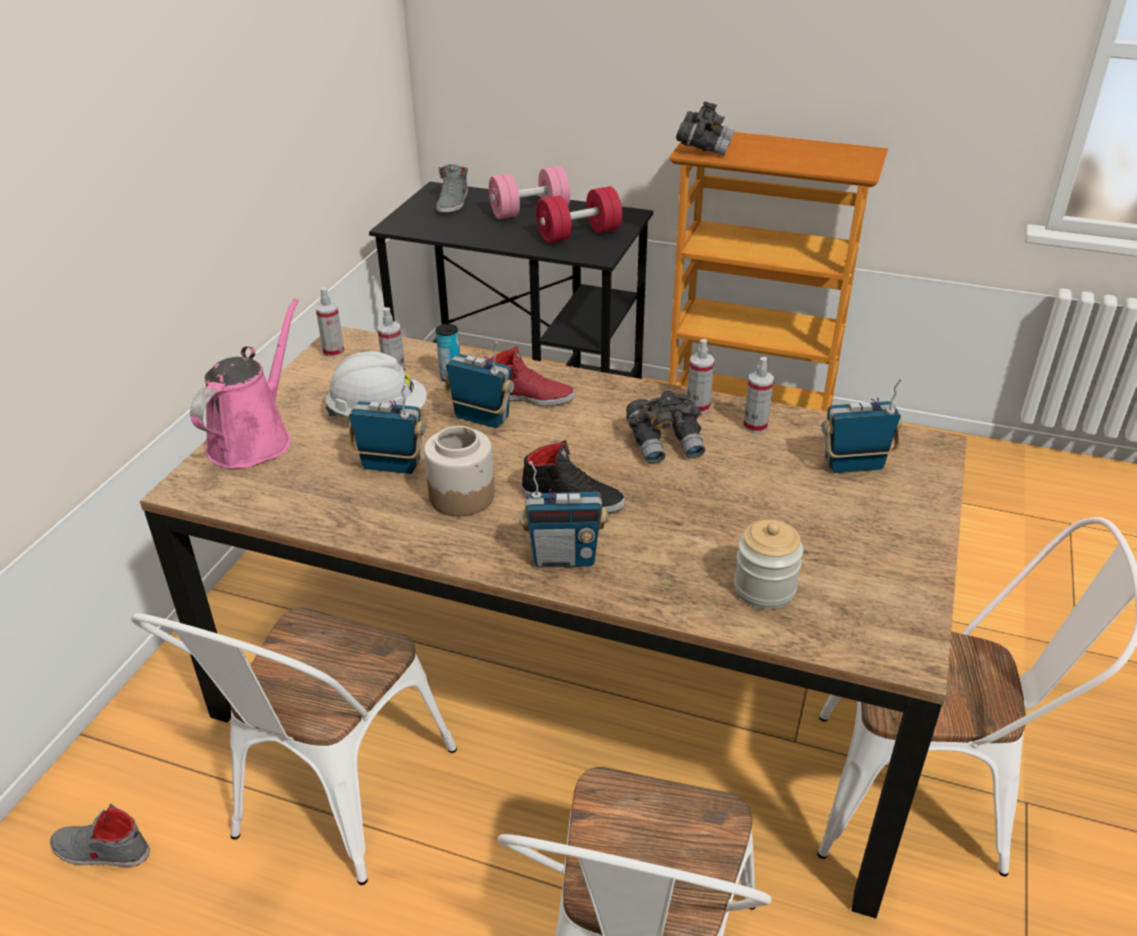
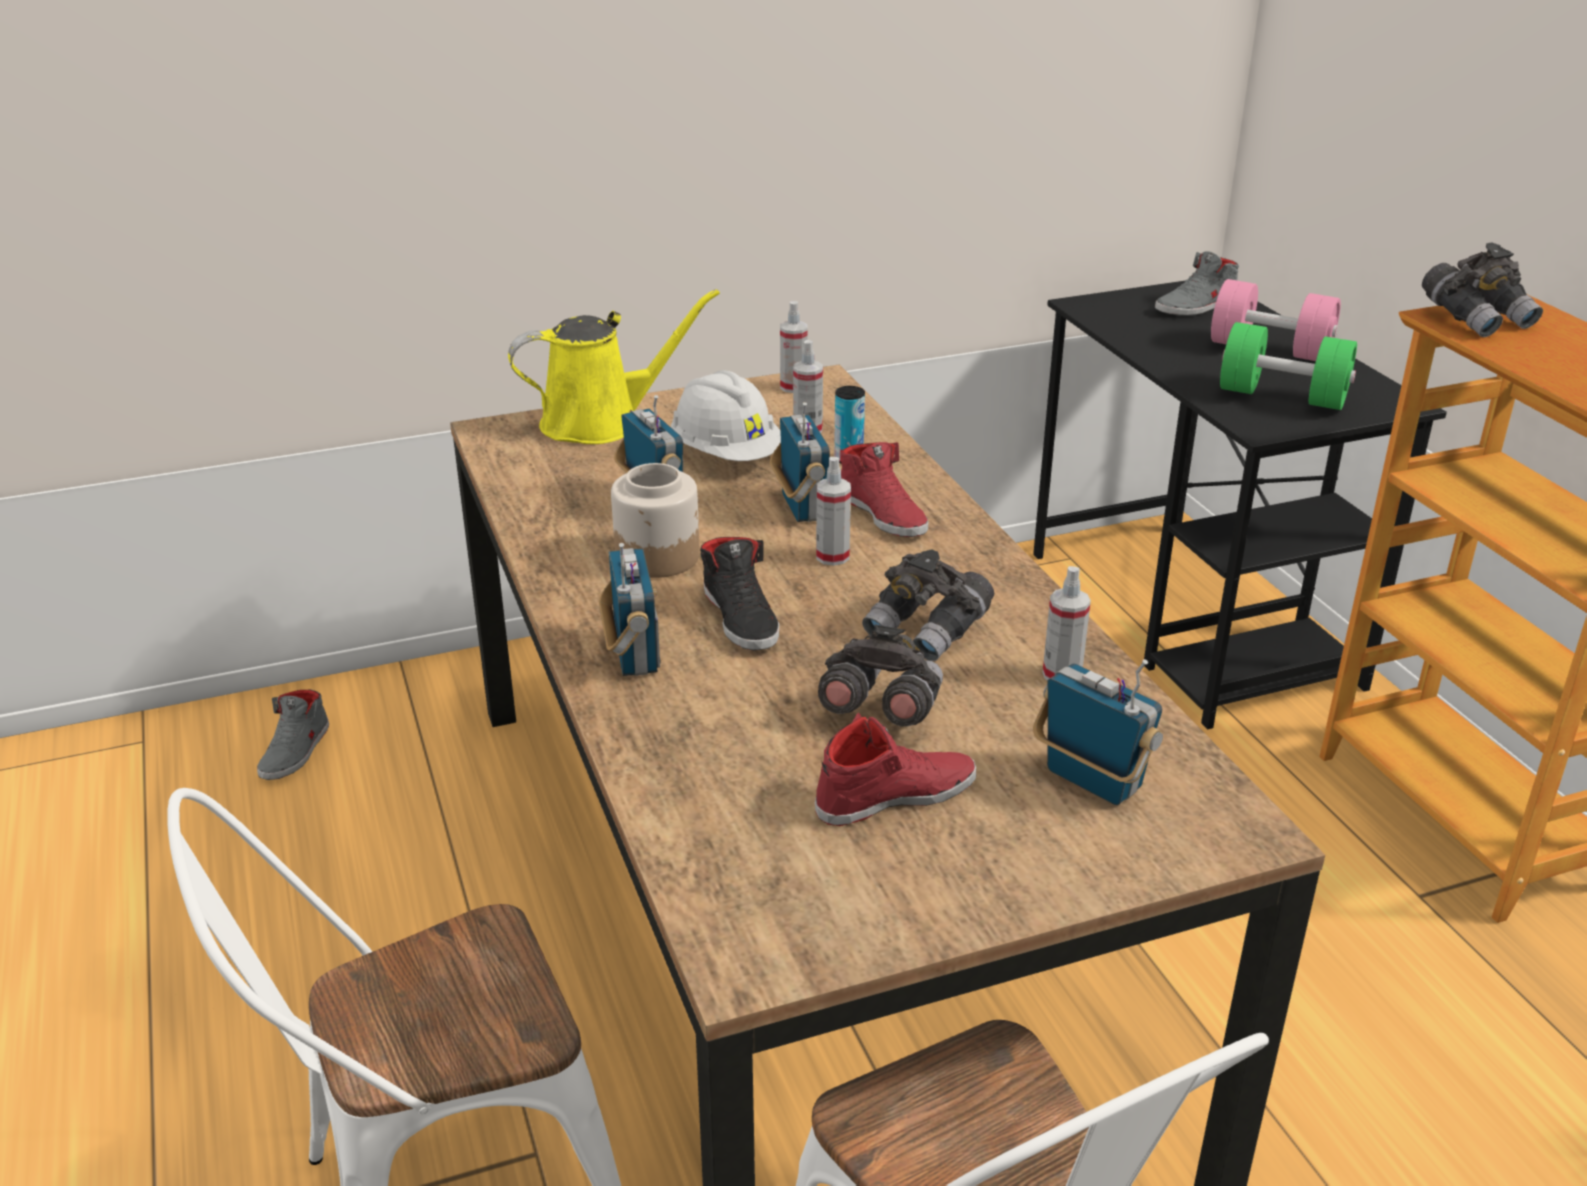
camera: 50 degrees right, 5 degrees down
grey shoe [50,804,150,867] -> grey shoe turned 135 degrees counterclockwise [257,690,329,780]
white chair [131,608,457,885] -> none
pink watering can [190,298,299,469] -> yellow watering can [508,289,720,444]
radio [519,461,608,568] -> radio turned 150 degrees counterclockwise [599,543,661,676]
red dumbbell [536,186,622,243] -> green dumbbell [1220,322,1357,410]
spray bottle [687,339,714,414] -> spray bottle moved to [816,457,851,566]
jar [734,519,803,609] -> none
none -> red shoe [815,713,976,826]
none -> grey binoculars [818,624,943,727]

